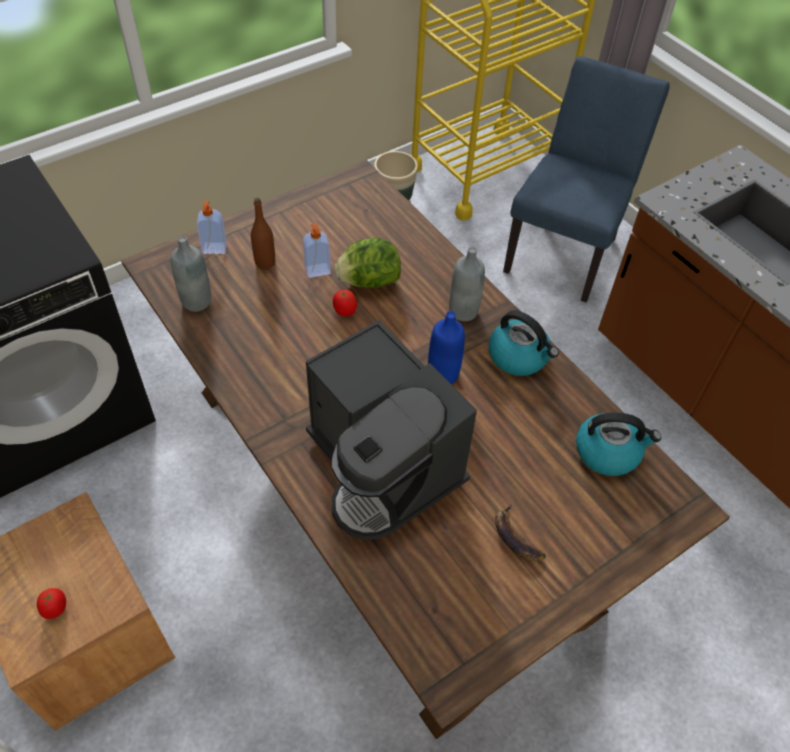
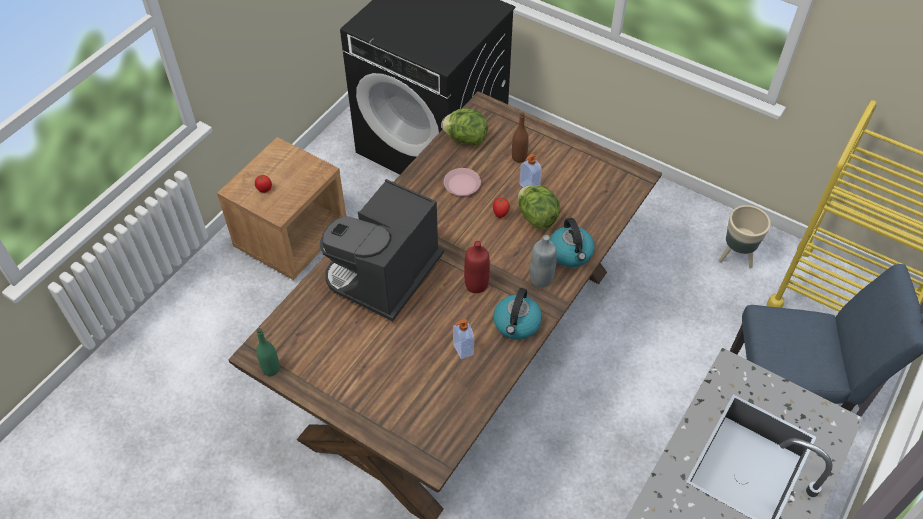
camera: 70 degrees right, 0 degrees up
grey bottle [171,236,211,312] -> lettuce [441,108,487,145]
soap dispenser [196,201,227,254] -> soap dispenser moved to [453,319,474,359]
blue bottle [428,311,465,384] -> red bottle [464,241,490,293]
banana [495,504,546,561] -> none
kettle [576,412,661,476] -> kettle moved to [550,218,595,267]
none -> green bottle [256,328,280,376]
none -> pink plate [444,168,481,196]

